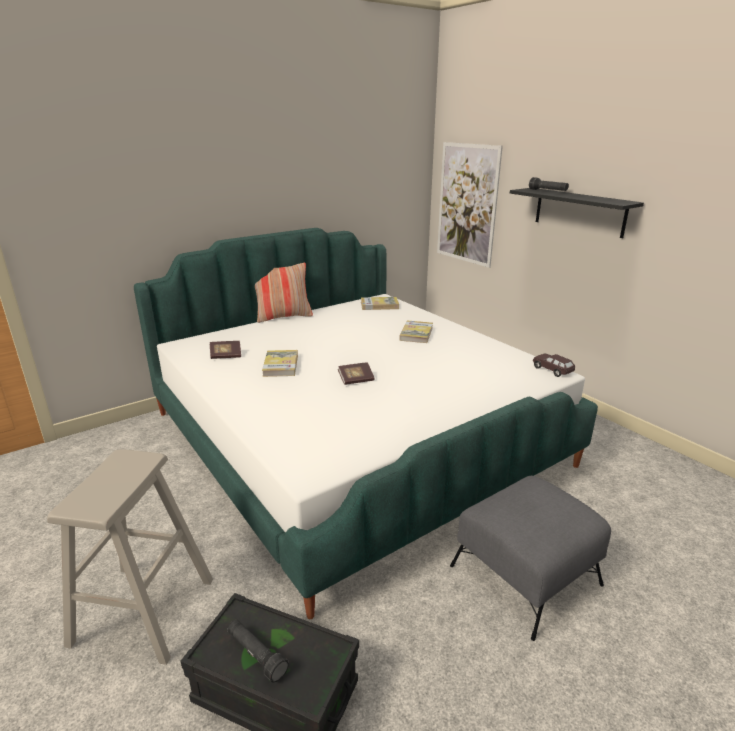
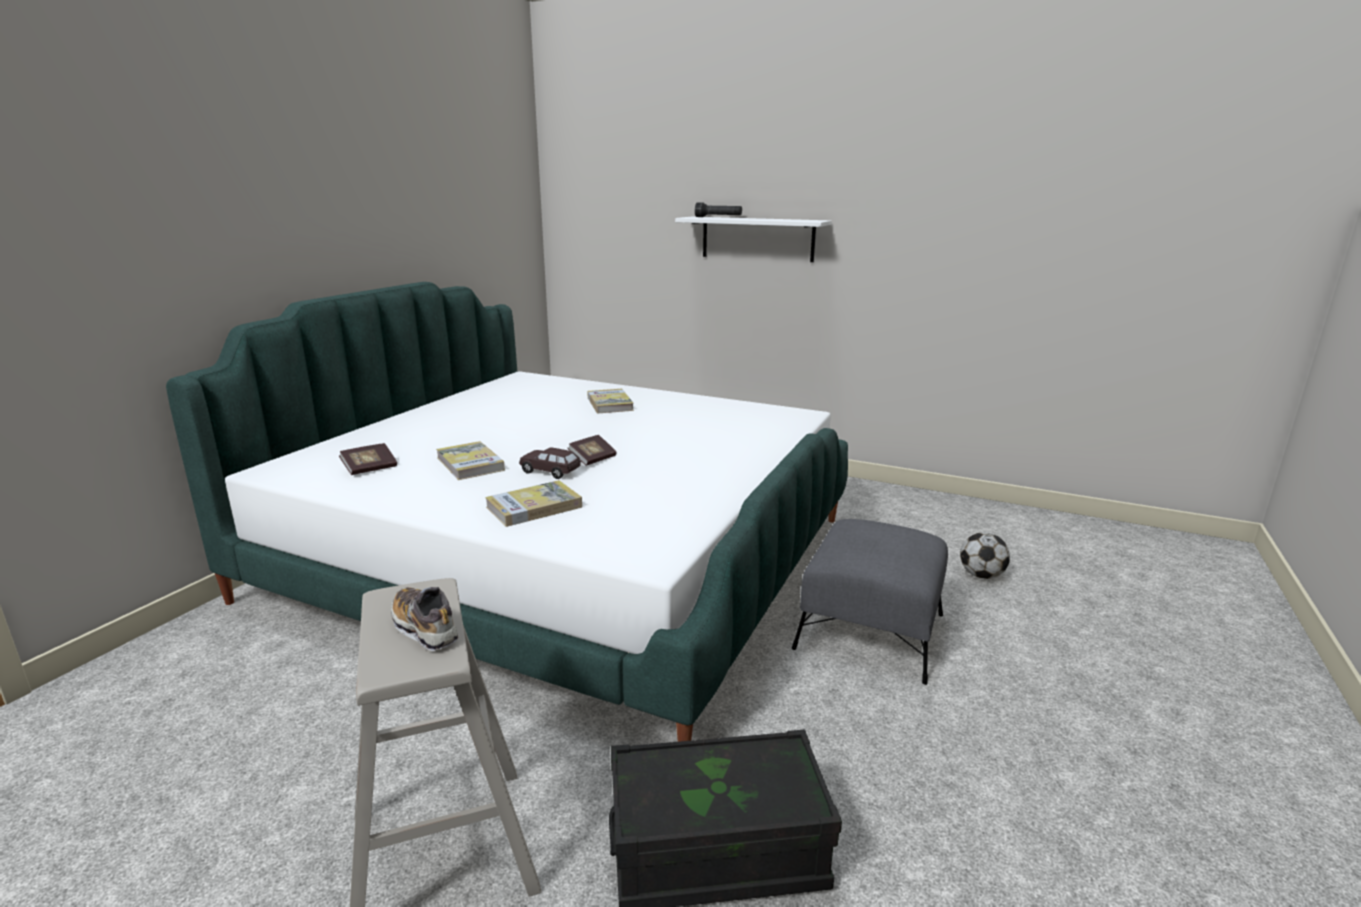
camera: 30 degrees left, 5 degrees down
black flashlight [228,620,289,683] -> none
pillow [255,263,313,323] -> none
book [361,297,399,310] -> book moved to [485,480,582,527]
picture [437,142,503,268] -> none
black shelf [510,188,644,238] -> white shelf [675,217,832,262]
brown toy car [533,354,575,377] -> brown toy car moved to [519,447,581,479]
none -> shoe [391,587,458,651]
none -> football [960,532,1010,579]

